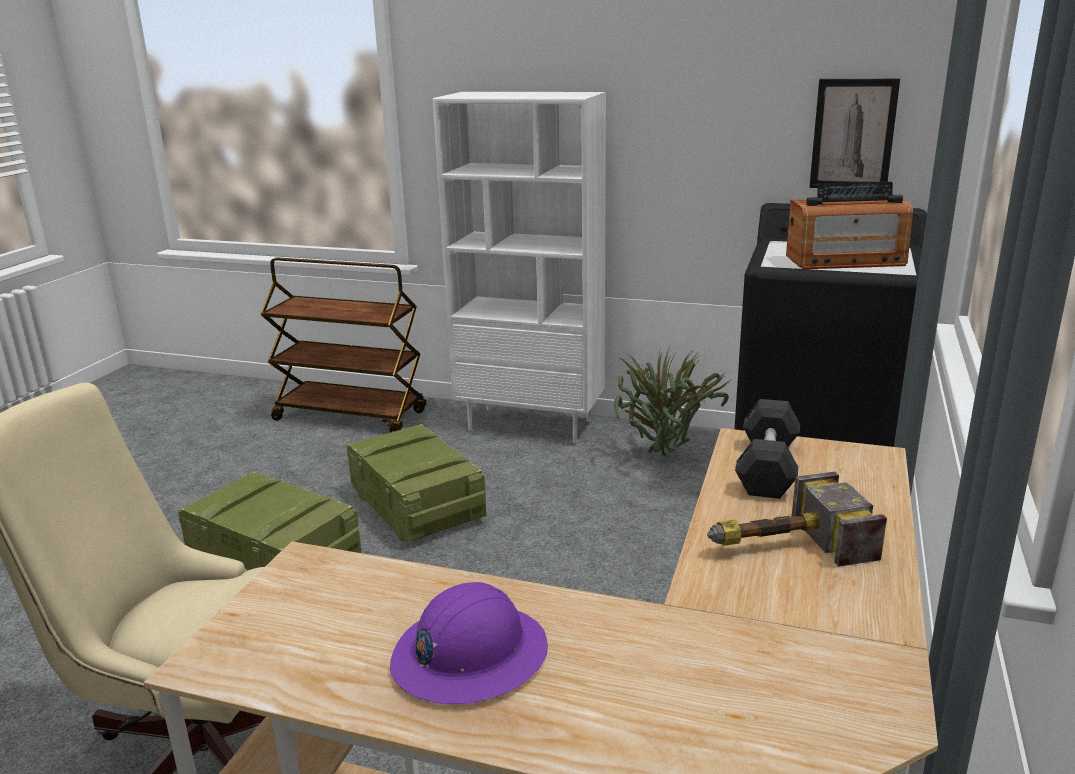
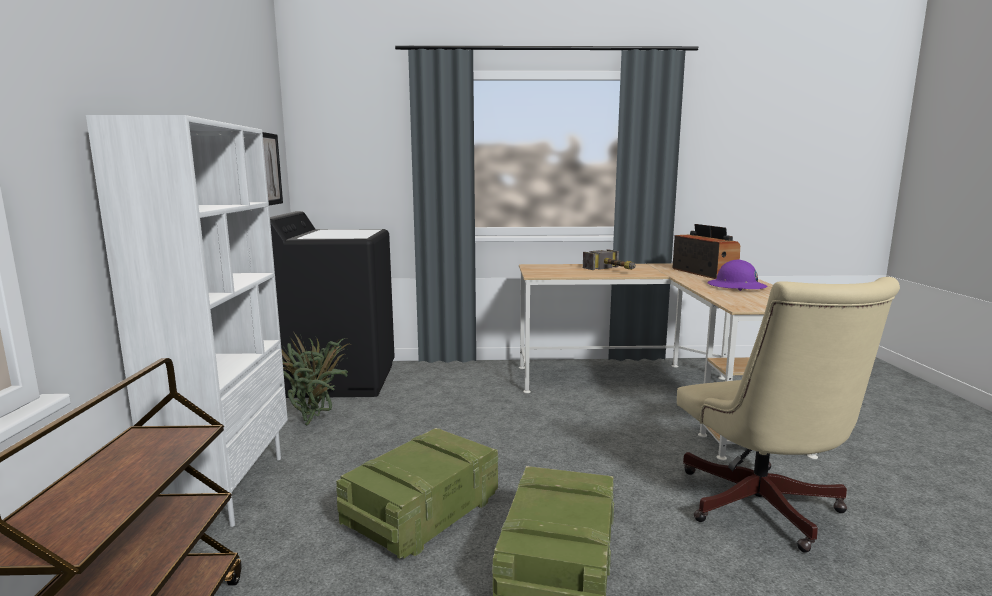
camera: 110 degrees left, 10 degrees down
grey dumbbell [735,399,800,499] -> none
radio [786,182,913,269] -> radio moved to [673,224,740,279]

